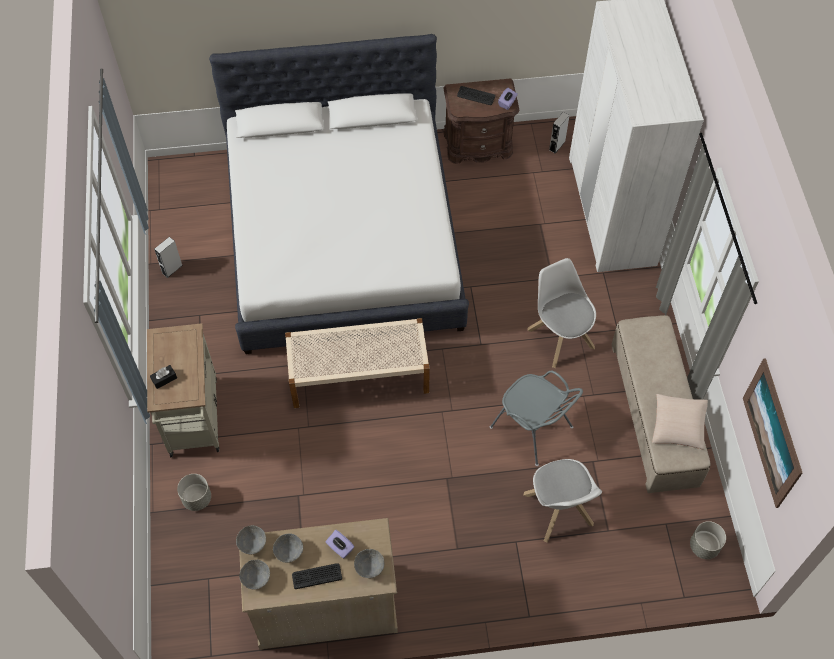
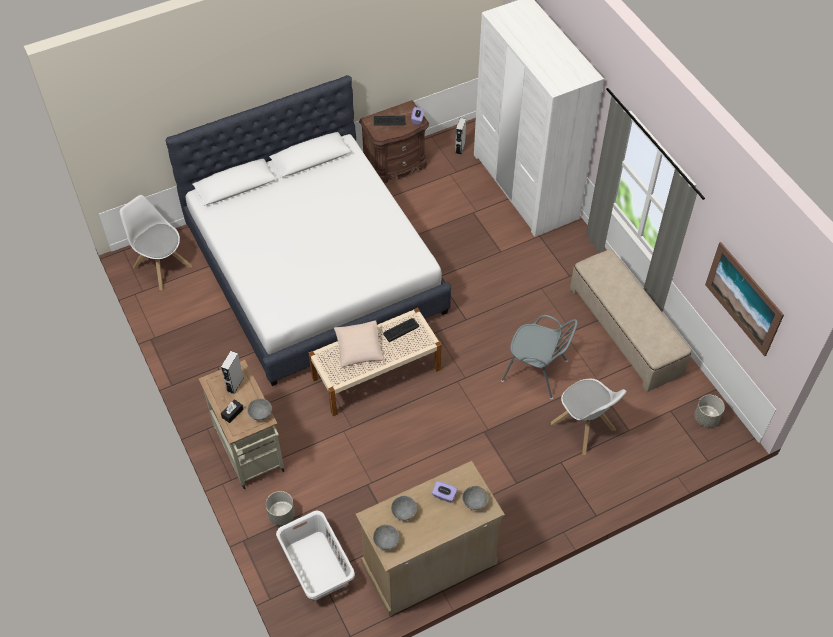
camera: 20 degrees left, 5 degrees down
grey speaker [154,237,183,278] -> grey speaker moved to [221,351,244,394]
grey bowl [236,525,266,554] -> grey bowl moved to [247,398,272,420]
keyboard [292,563,342,589] -> keyboard moved to [383,318,419,342]
chair [527,258,596,368] -> chair moved to [120,195,192,290]
beige pillow [652,394,708,449] -> beige pillow moved to [334,320,384,368]
none -> white laundry basket [276,511,355,600]

